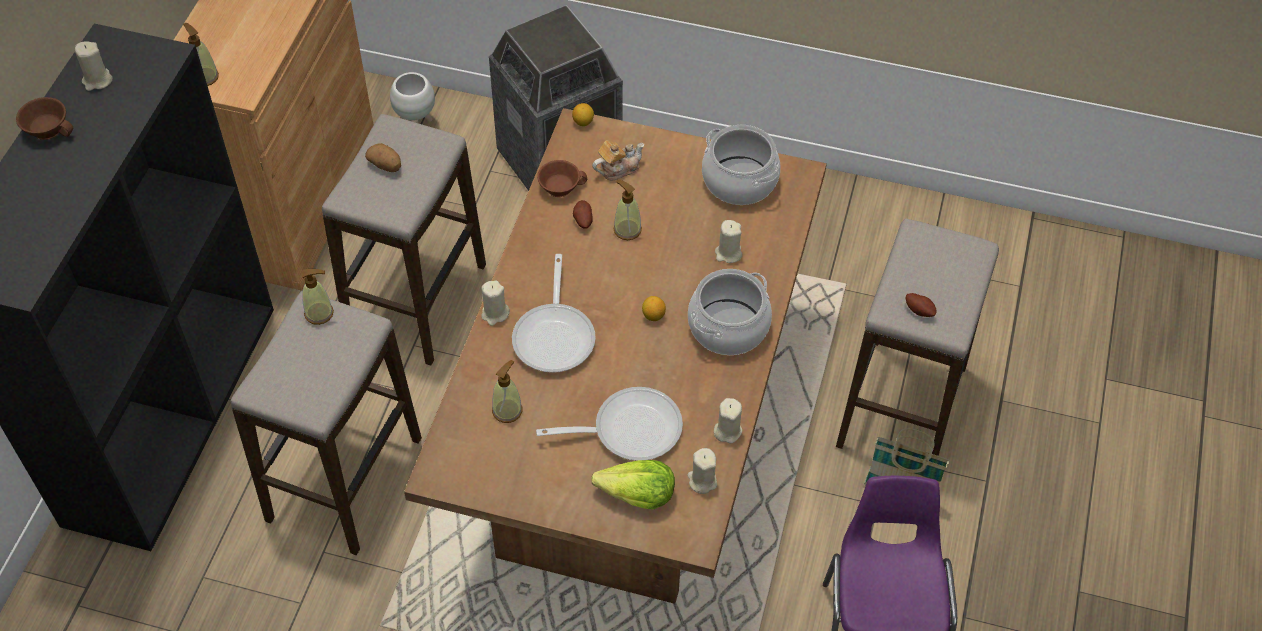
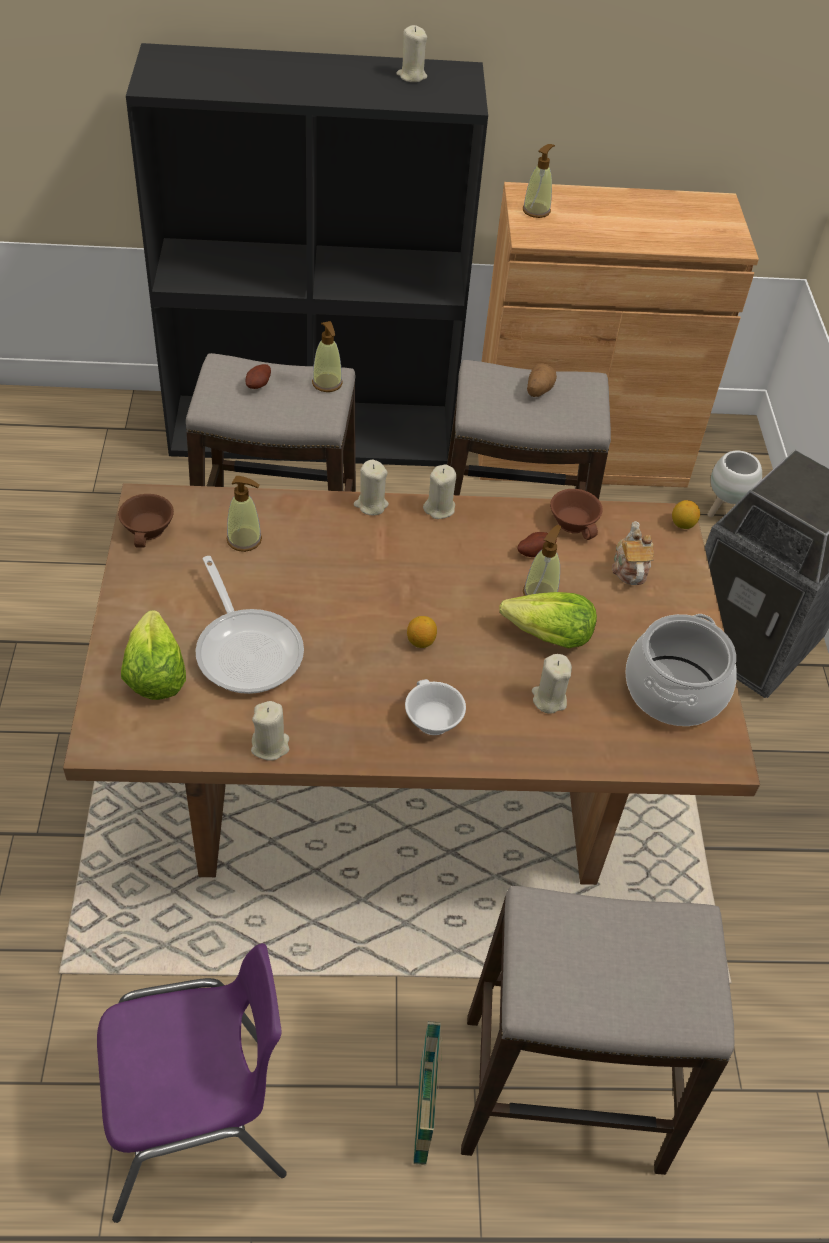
camera: 70 degrees right, 5 degrees down
brown cup [16,97,73,140] -> brown cup moved to [118,494,174,548]
frying pan [512,254,596,373] -> none
teapot [592,140,644,181] -> teapot turned 135 degrees counterclockwise [612,521,654,585]
beige candle [687,448,717,494] -> beige candle moved to [423,464,456,519]
cooking pot [688,269,772,355] -> white cup [405,679,466,735]
potato [905,293,937,317] -> potato moved to [245,364,271,389]
none -> lettuce [499,592,597,648]

